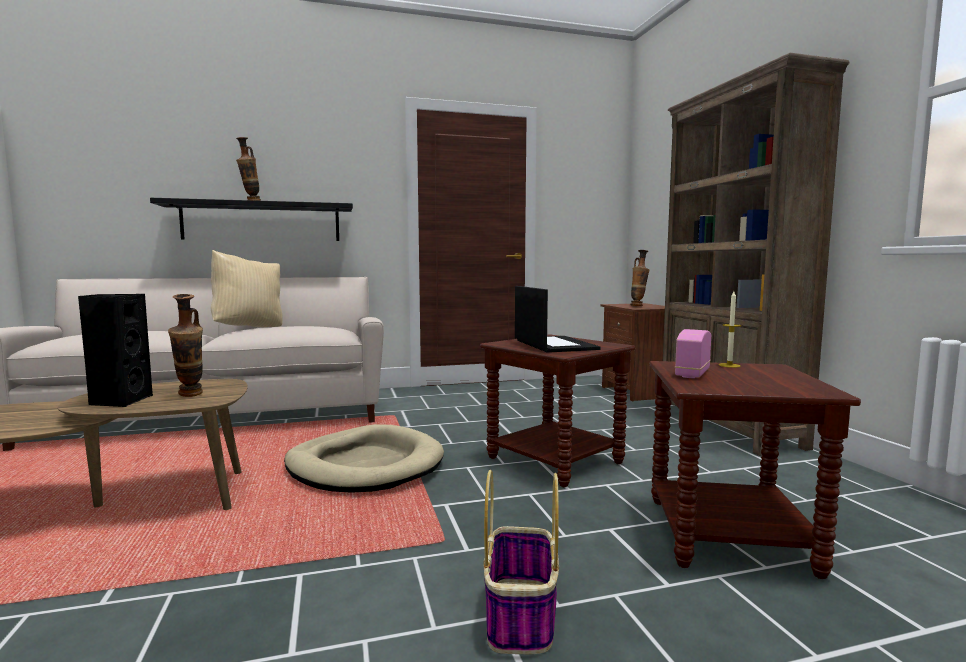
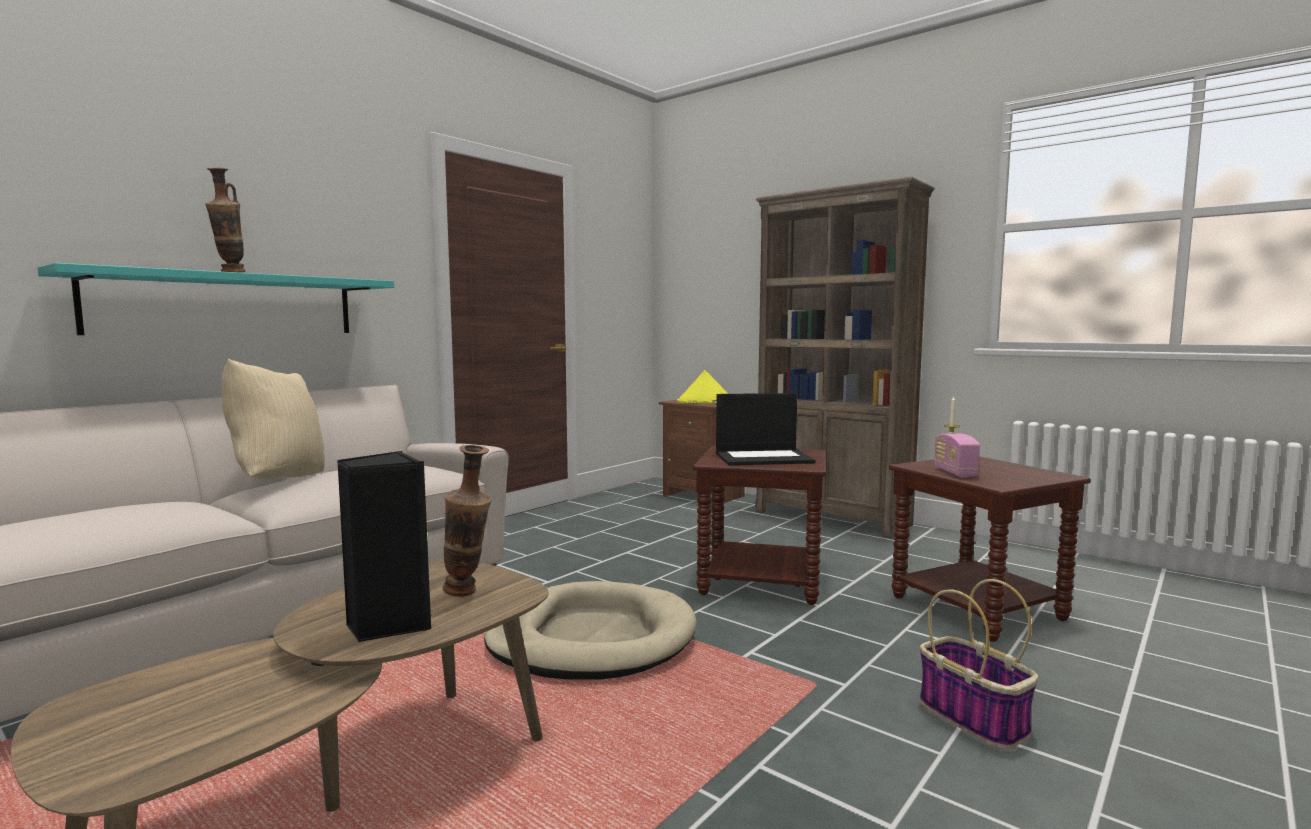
camera: 35 degrees left, 0 degrees up
black shelf [150,198,353,241] -> turquoise shelf [38,263,394,335]
laptop [515,286,600,353] -> laptop turned 135 degrees clockwise [716,393,815,465]
vase [630,250,650,306] -> yellow hat [677,370,728,404]

